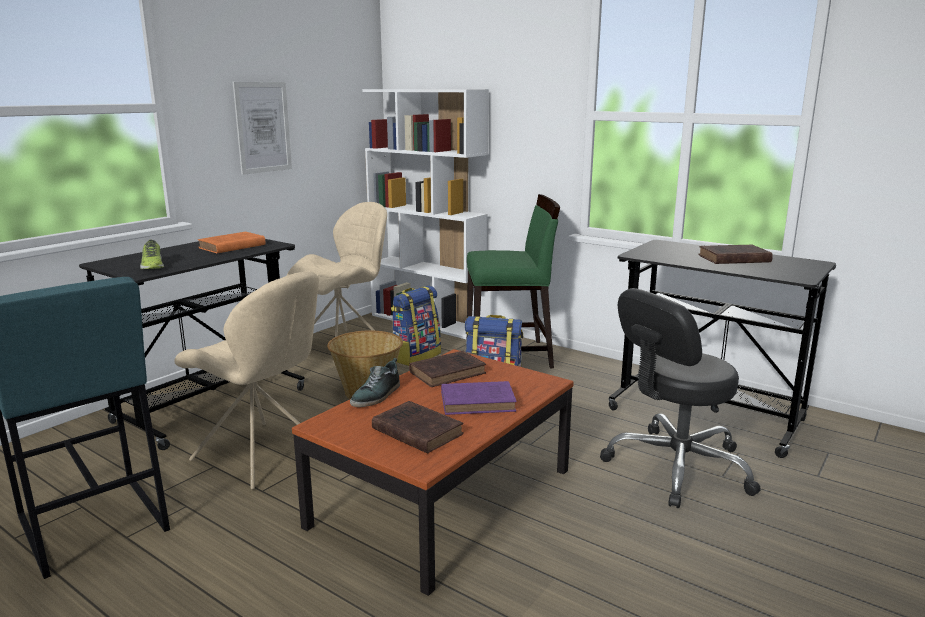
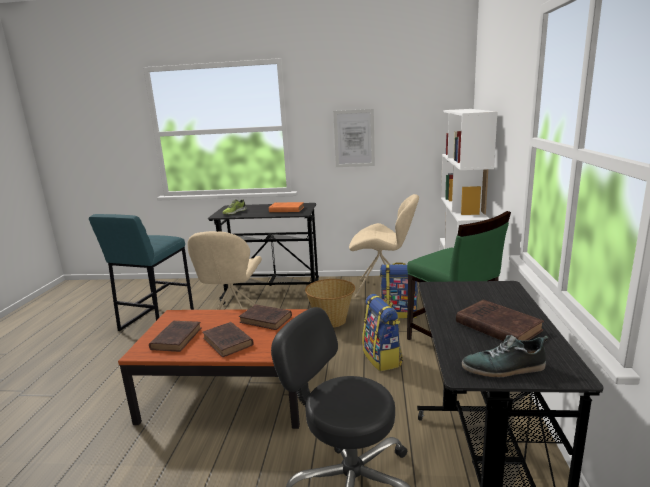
camera: 60 degrees right, 0 degrees up
shoe [350,358,400,407] -> shoe moved to [462,335,549,377]
purple book [441,381,516,415] -> brown book [203,322,253,357]

